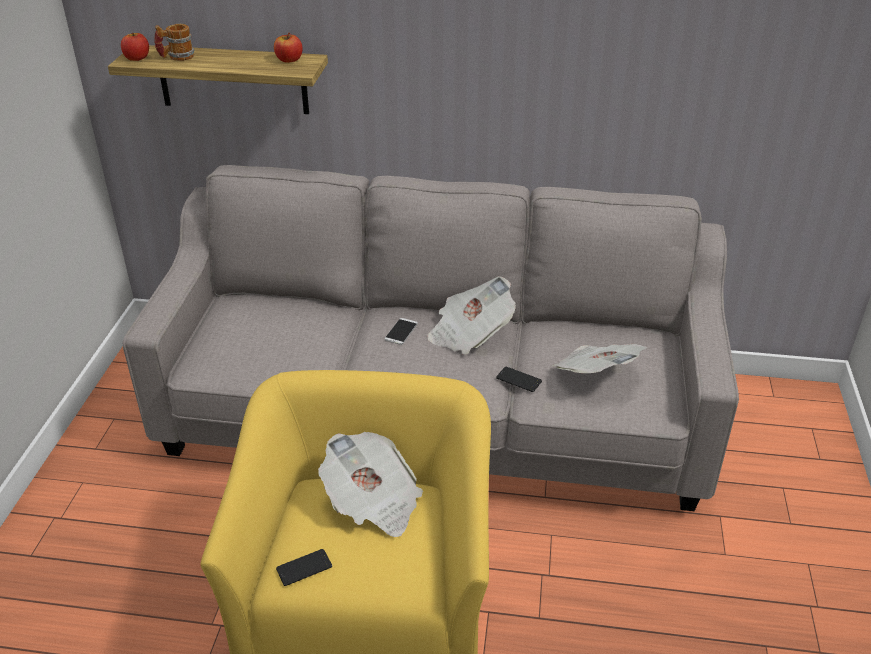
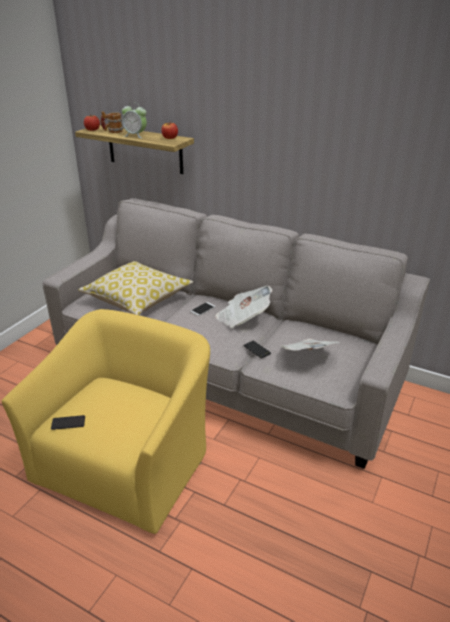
camera: 20 degrees right, 5 degrees down
newspaper [318,432,423,537] -> none
none -> pillow [78,261,193,315]
none -> alarm clock [122,102,147,138]

